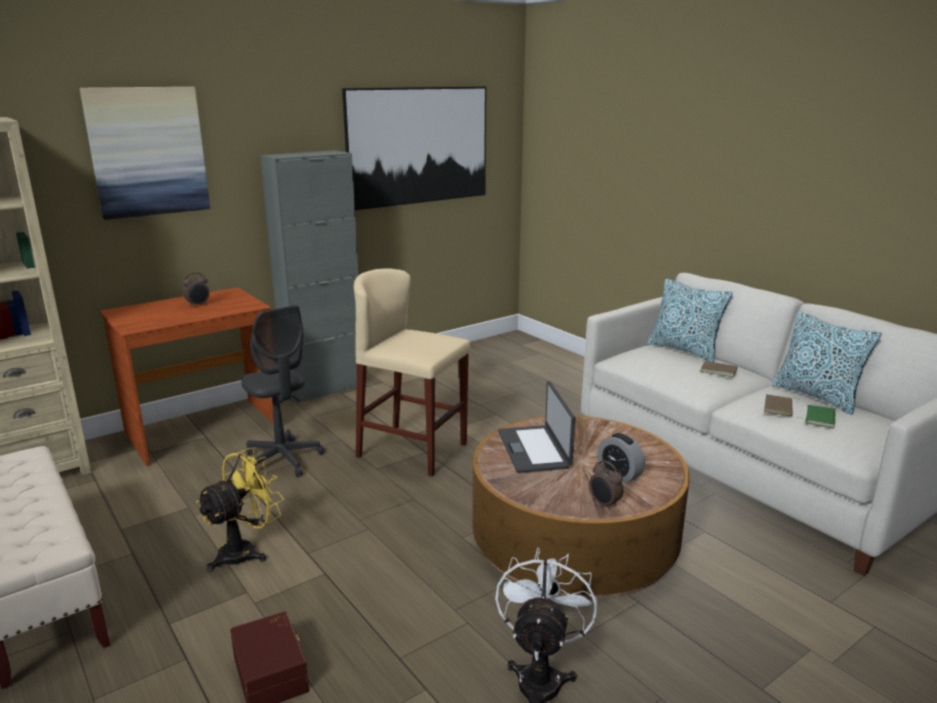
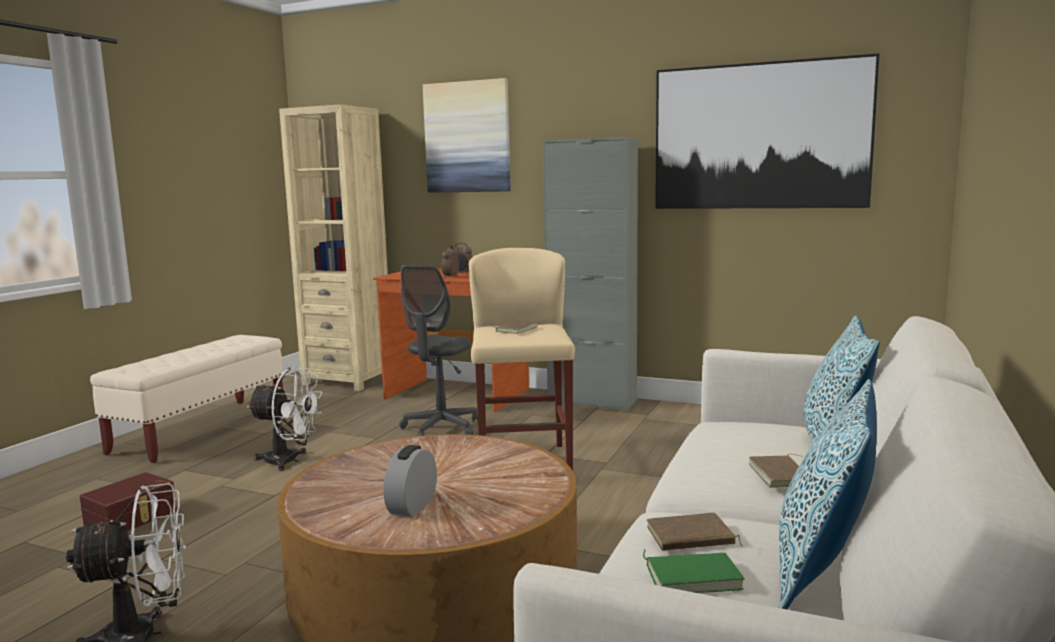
camera: 60 degrees right, 10 degrees down
yellow fan [196,448,284,572] -> white fan [247,367,323,471]
laptop [498,381,575,473] -> none
alarm clock [589,460,623,510] -> alarm clock moved to [441,245,459,278]
none -> brown book [495,321,537,334]

